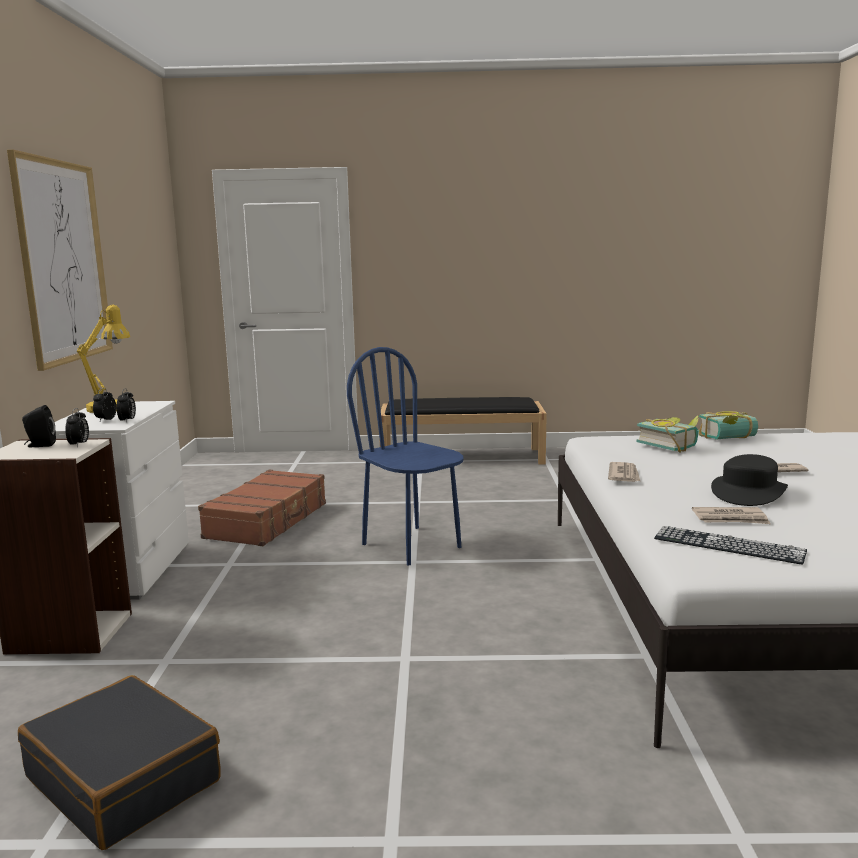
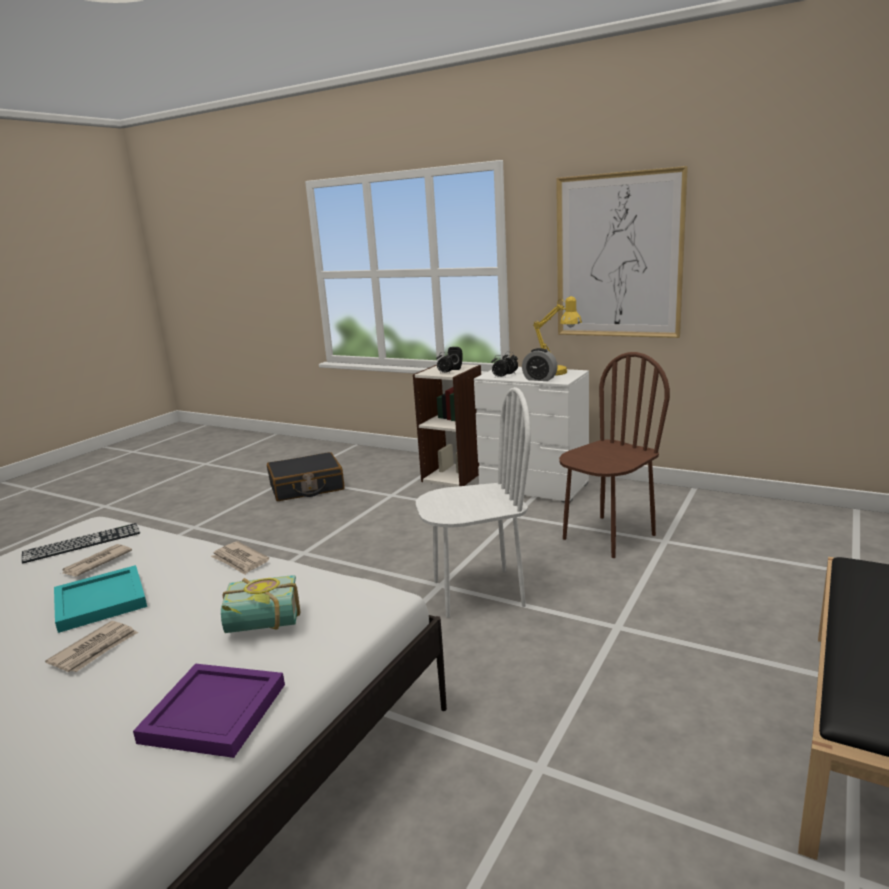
camera: 120 degrees right, 5 degrees up
brown suitcase [198,470,326,546] -> brown chair [559,352,670,558]
blue chair [347,347,464,566] -> white chair [416,387,531,618]
book [698,411,758,440] -> purple tray [133,664,285,758]
black hat [711,454,788,506] -> turquoise tray [54,565,147,633]
none -> alarm clock [522,348,558,381]

